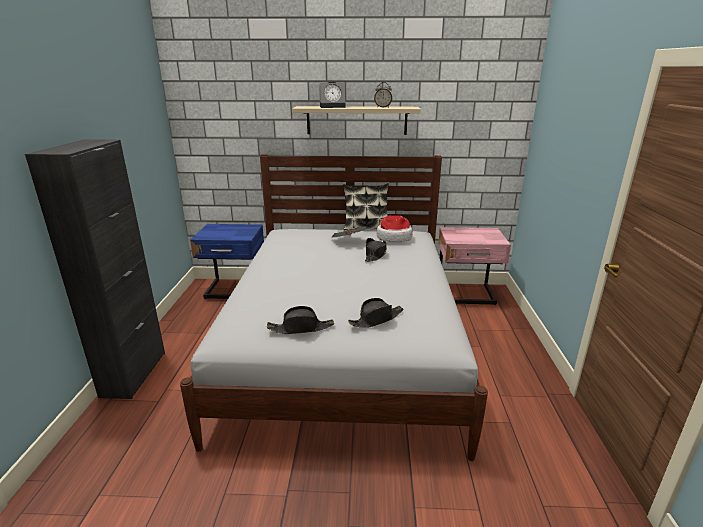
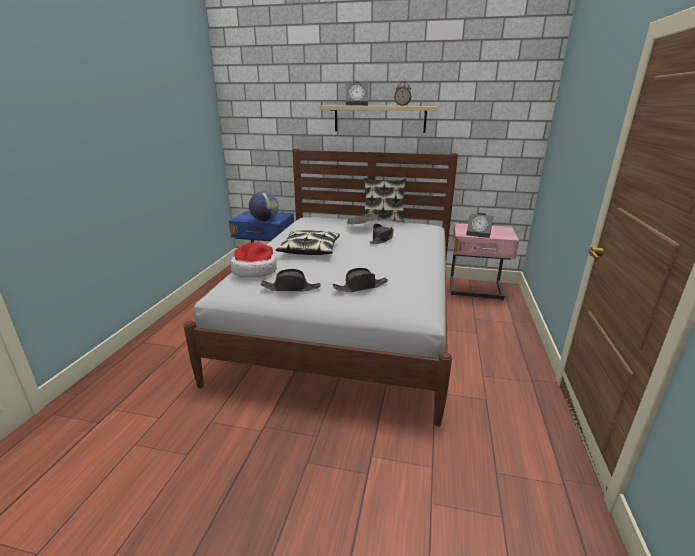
camera: 10 degrees right, 0 degrees up
black cabinet [25,139,165,399] -> none
hat [377,215,412,242] -> hat moved to [230,243,277,278]
none -> globe [249,191,279,221]
none -> pillow [276,230,340,255]
none -> alarm clock [466,213,493,238]

